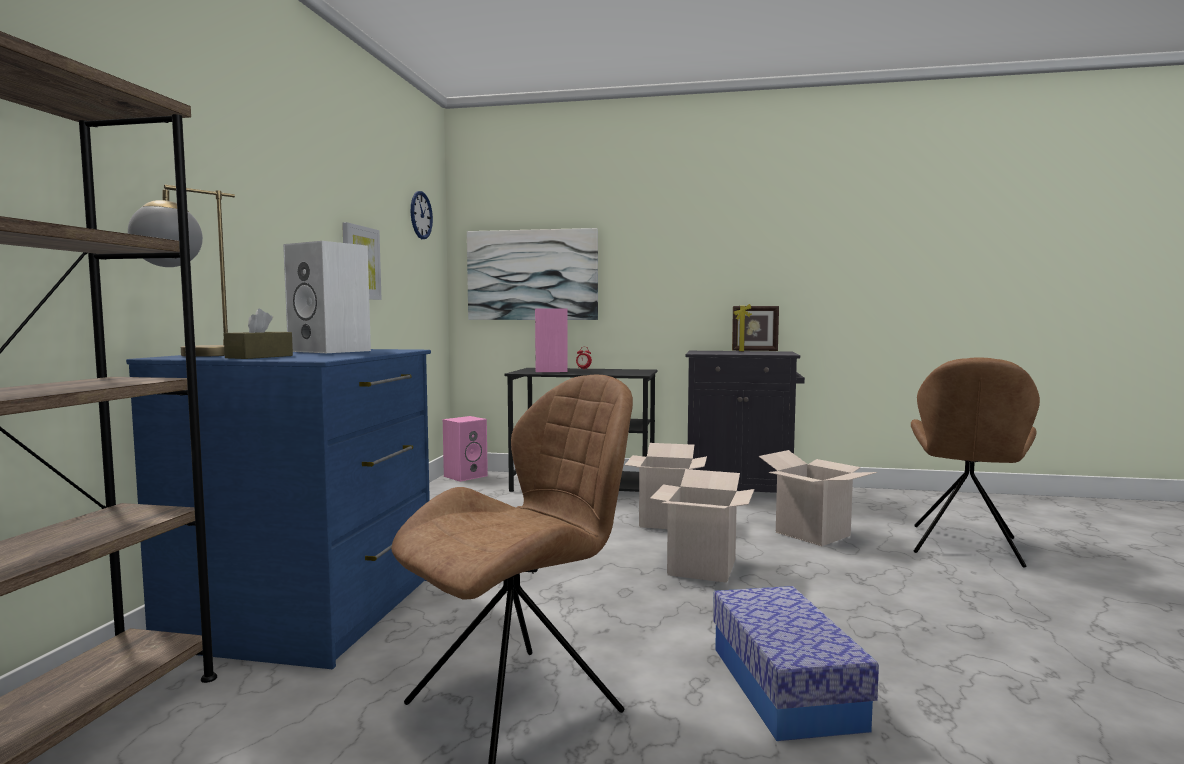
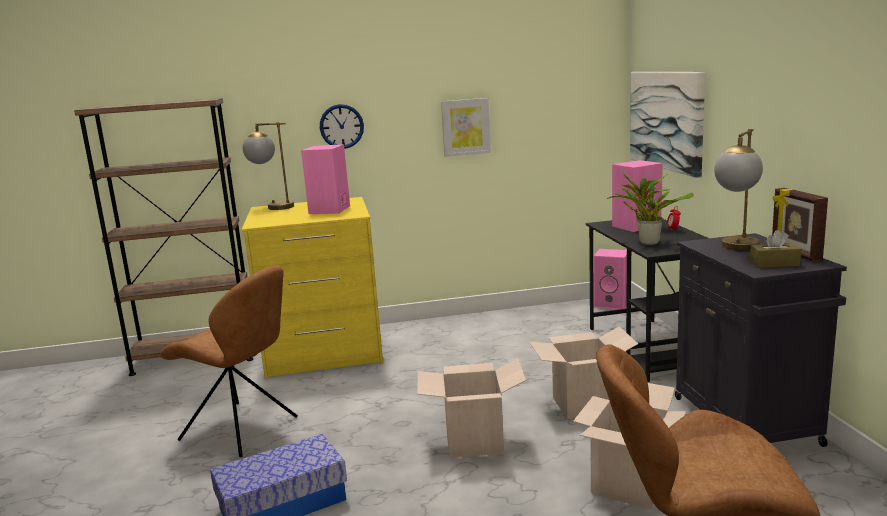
camera: 70 degrees right, 10 degrees up
blue dresser [126,349,431,669] -> yellow dresser [242,197,383,379]
brown tissue box [224,309,293,359] -> brown tissue box moved to [749,230,801,268]
white speaker [283,241,371,353] -> pink speaker [301,144,350,214]
wall clock [411,191,433,239] -> wall clock moved to [320,104,364,149]
none -> potted plant [607,173,694,245]
none -> table lamp [714,129,763,251]

